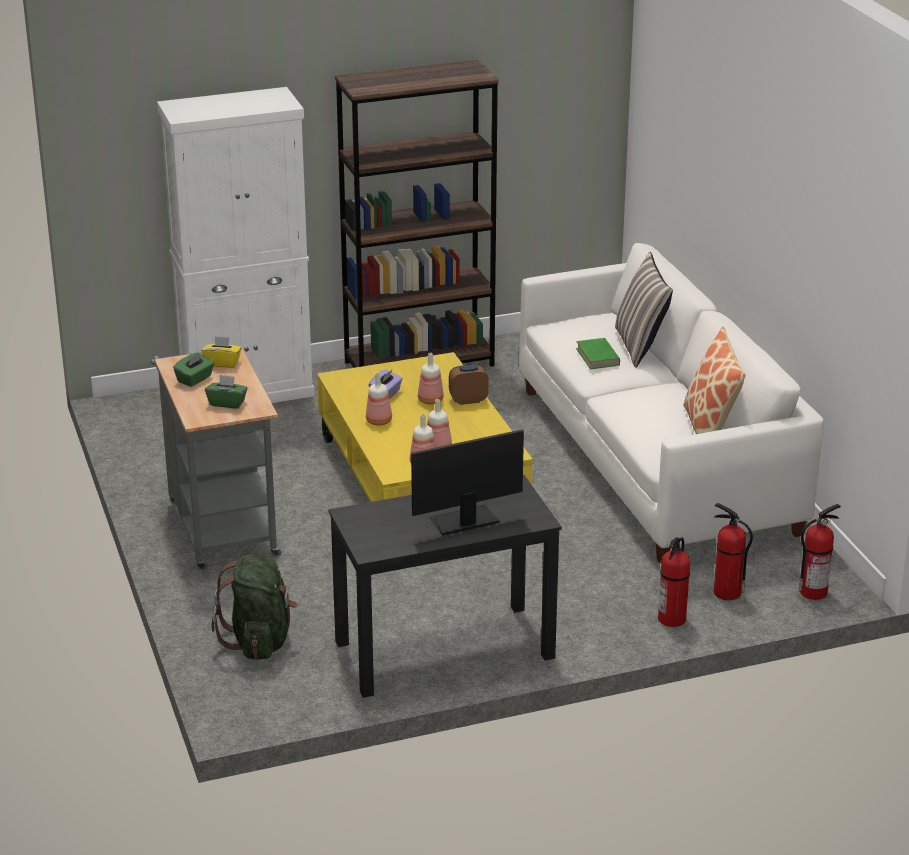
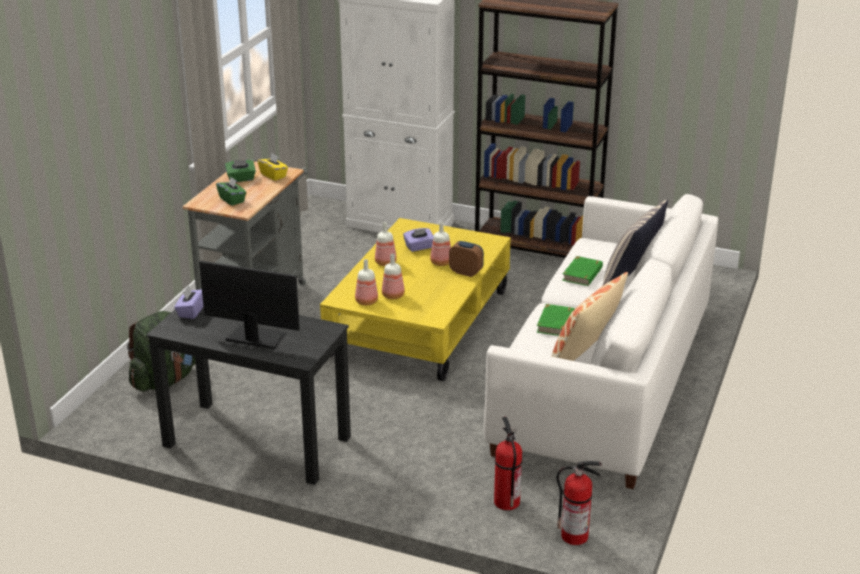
camera: 40 degrees right, 0 degrees up
fire extinguisher [658,537,690,627] -> none
none -> purple tissue box [174,285,204,319]
none -> green book [537,304,575,336]

